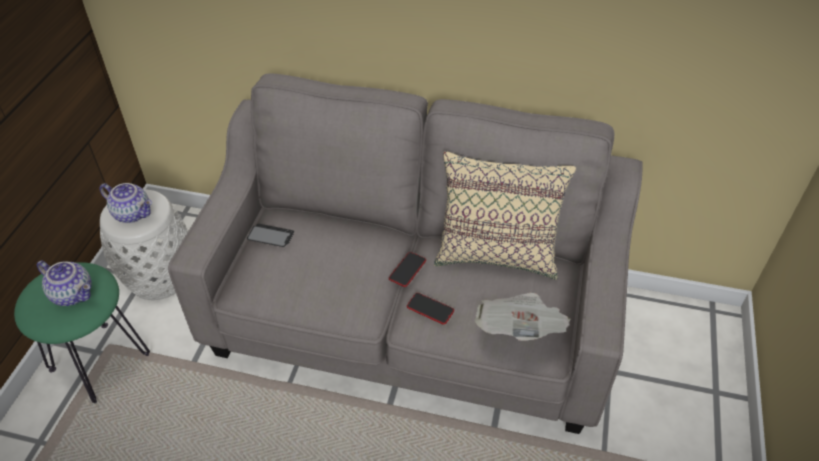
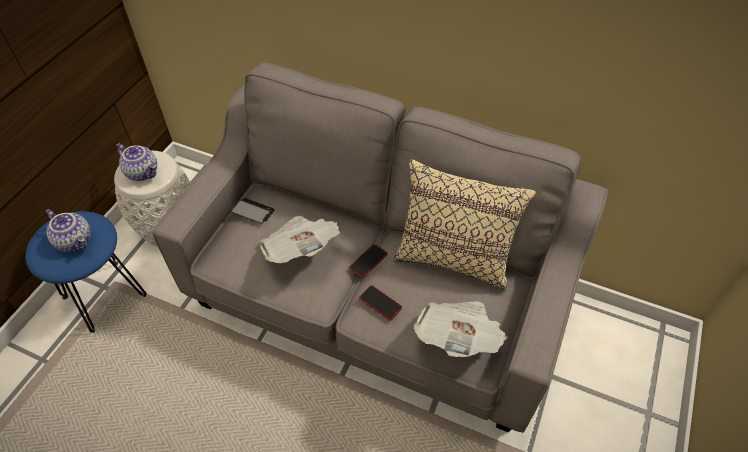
camera: 10 degrees right, 5 degrees up
green stool [14,262,150,403] -> blue stool [25,211,147,333]
none -> newspaper [260,216,340,263]

